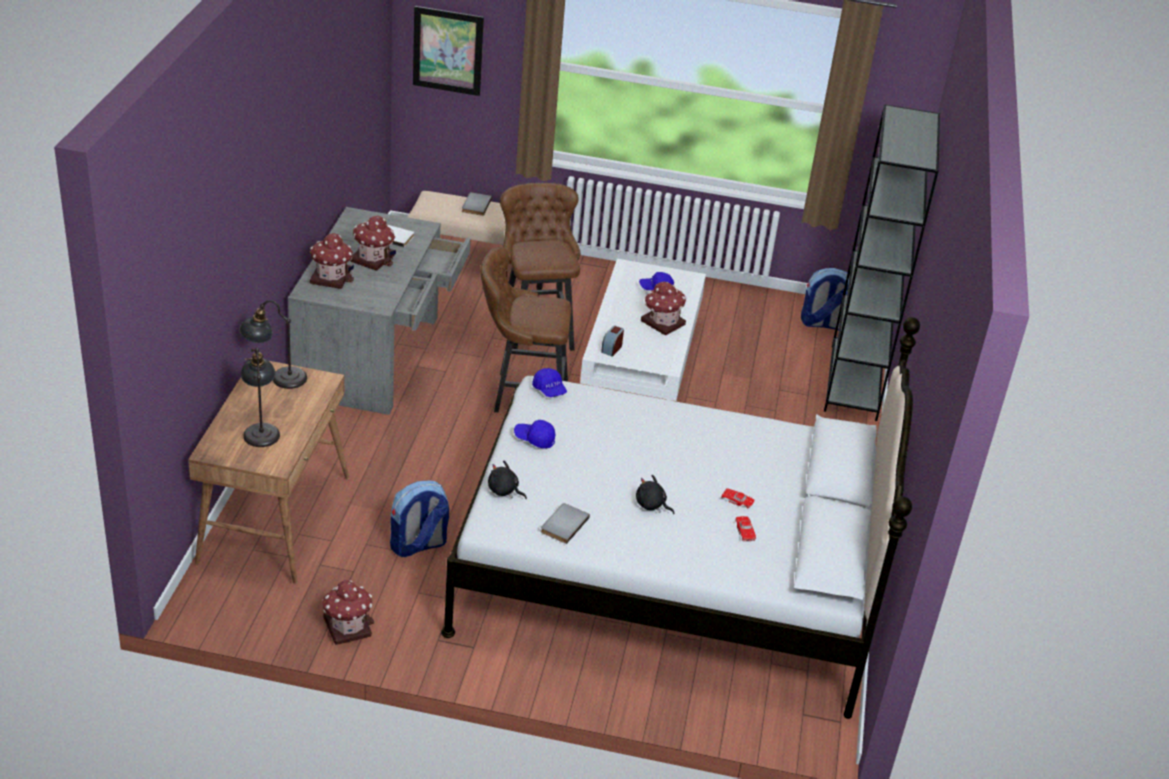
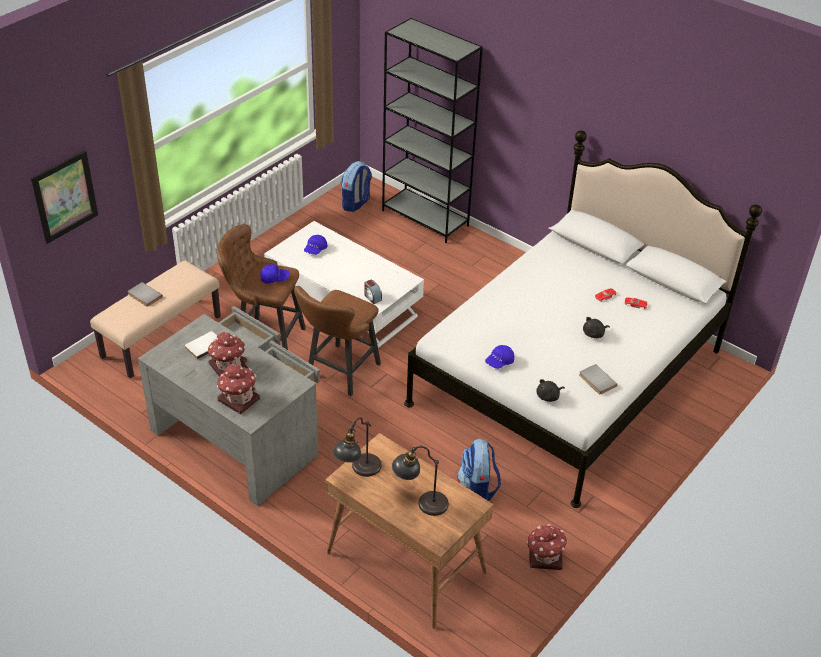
camera: 60 degrees left, 5 degrees up
blue cap [532,368,567,397] -> blue cap moved to [260,264,290,283]
toy house [641,282,686,336] -> none

